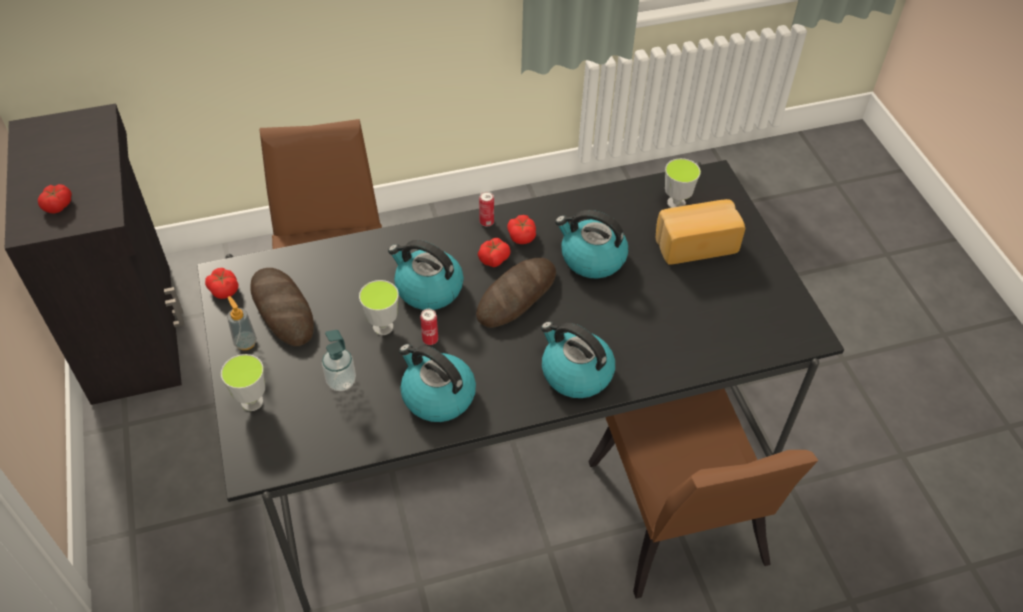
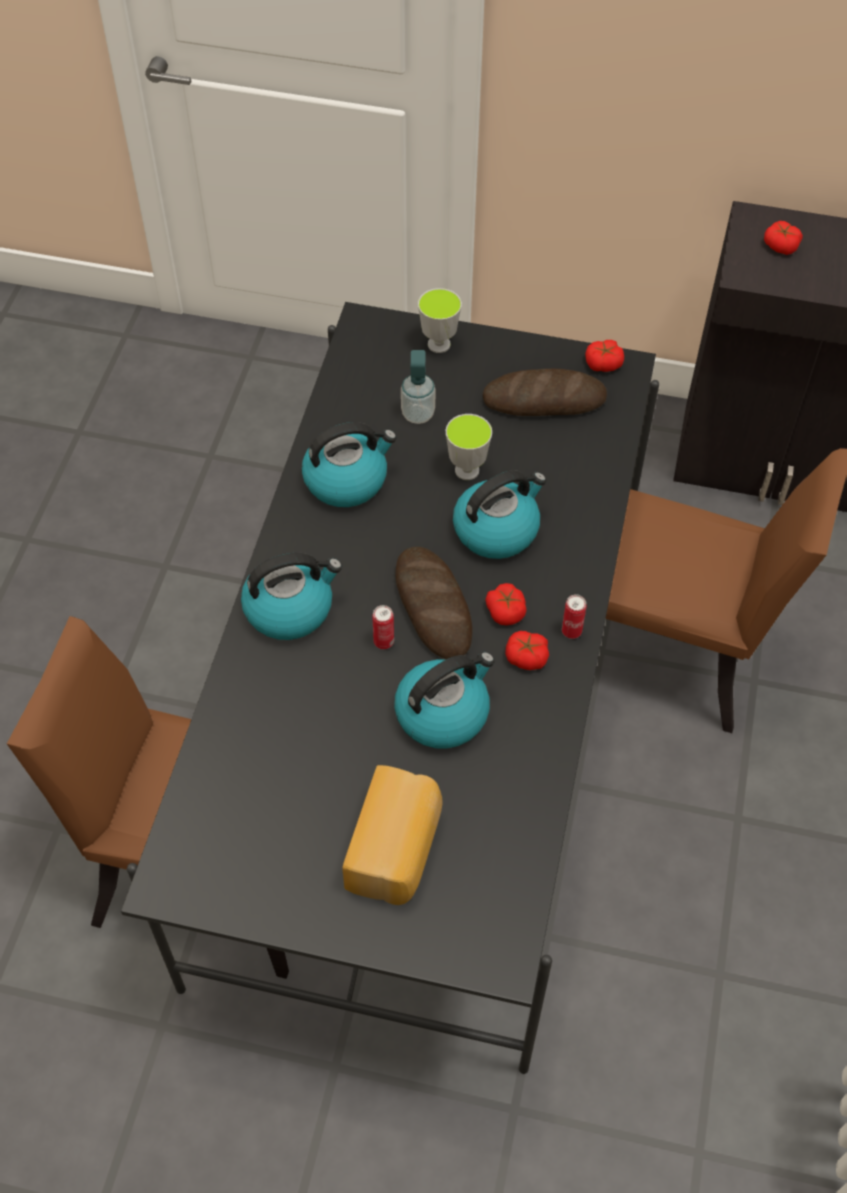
camera: 120 degrees right, 5 degrees up
soap dispenser [227,296,257,350] -> none
can [420,309,438,345] -> can moved to [372,605,394,649]
cup [665,158,701,208] -> none

